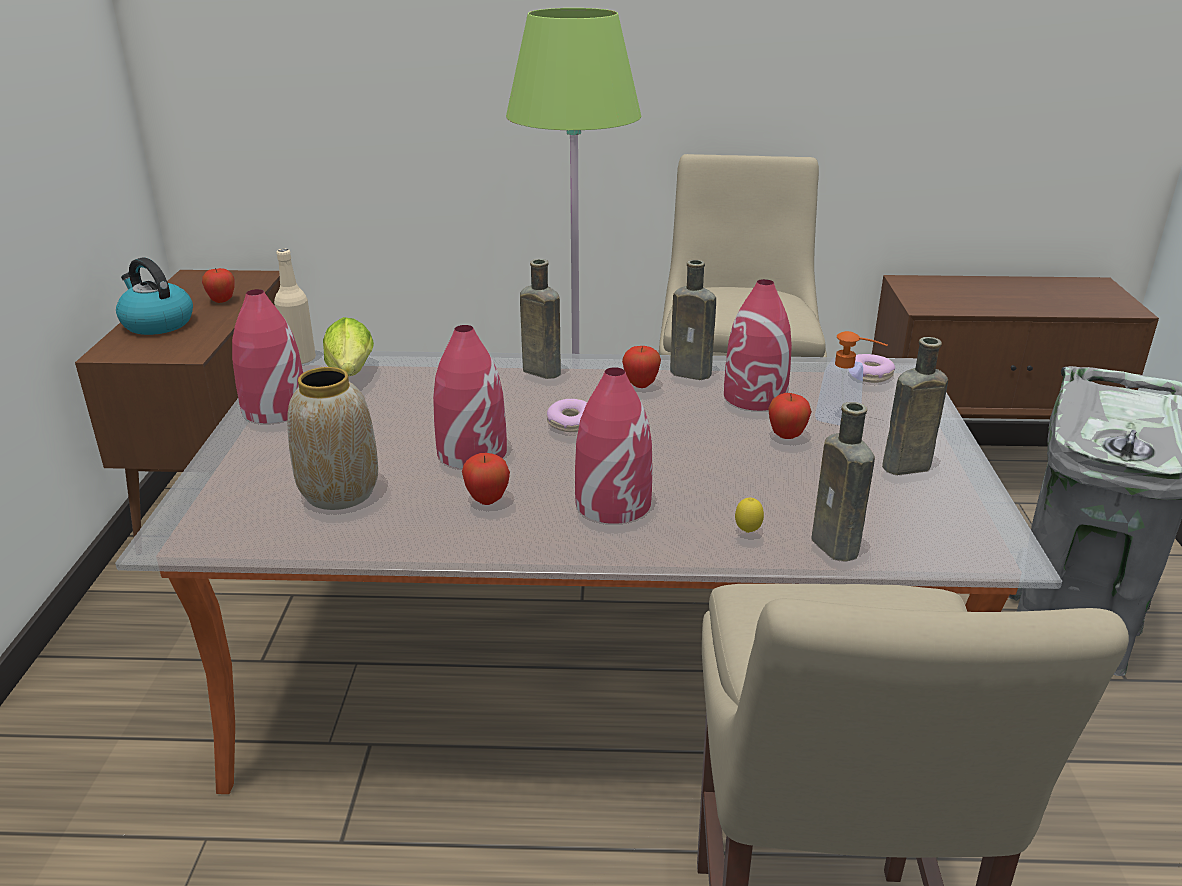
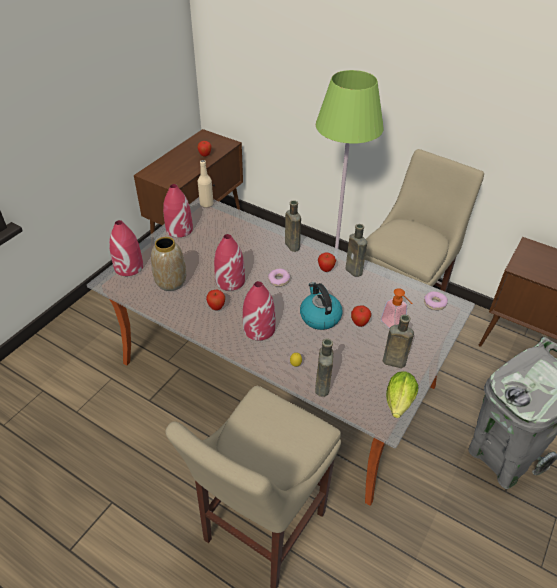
camera: 30 degrees right, 15 degrees up
kettle [116,258,193,335] -> kettle moved to [300,282,343,330]
lettuce [323,317,374,376] -> lettuce moved to [386,371,418,418]
red vase [724,279,792,411] -> red vase moved to [109,220,143,276]

